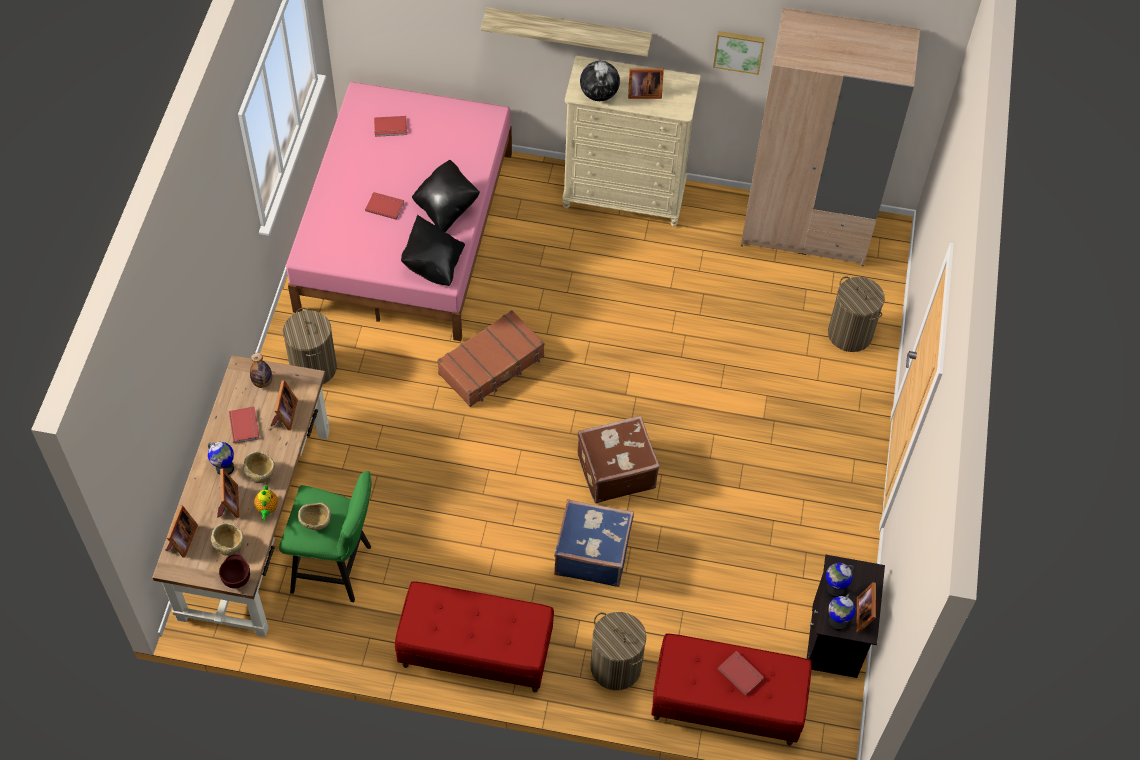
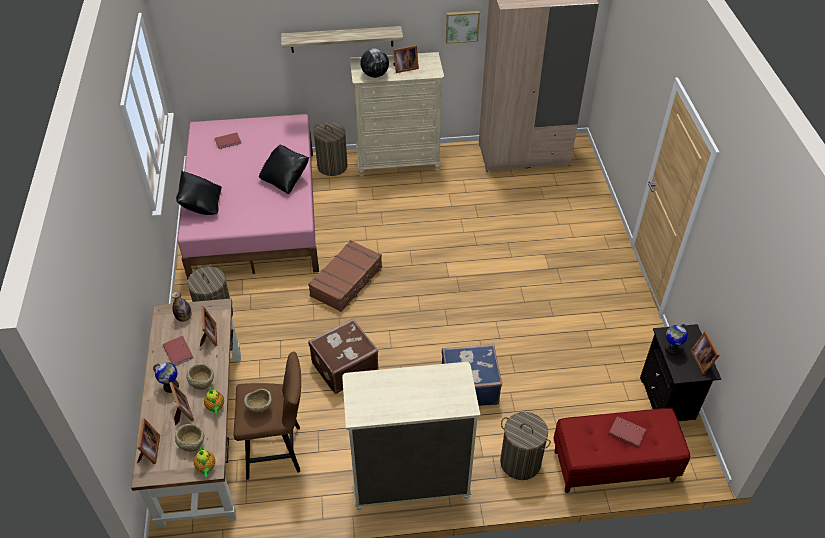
camera: 15 degrees left, 10 degrees down
brown bowl [219,554,250,588] -> teapot [194,446,215,478]
green stool [279,471,371,602] -> brown stool [233,352,301,480]
red book [365,192,405,219] -> none
red bench [395,581,554,692] -> beige dresser [342,362,480,511]
black pillow [401,215,465,286] -> black pillow moved to [176,171,222,215]
brown suitcase [577,416,660,503] -> brown suitcase moved to [308,319,379,394]
laundry basket [828,276,885,352] -> laundry basket moved to [314,122,348,176]
globe [828,594,855,631] -> none

